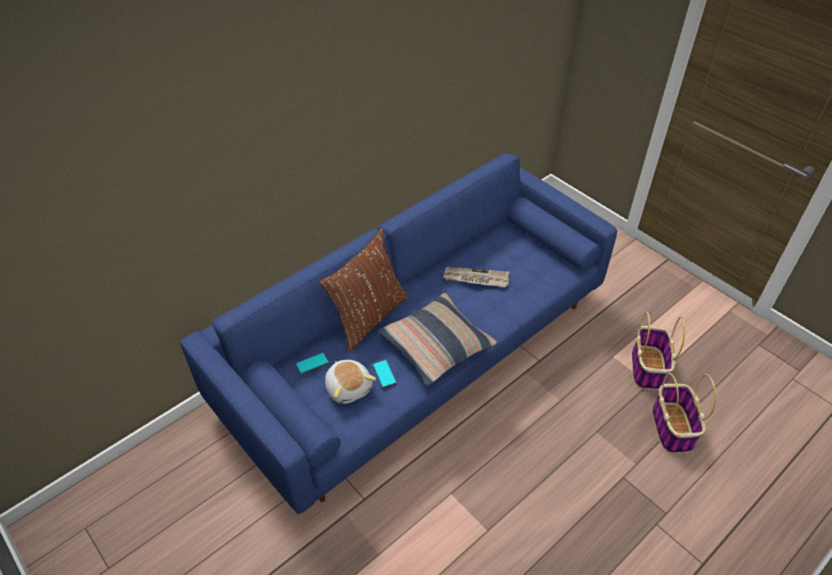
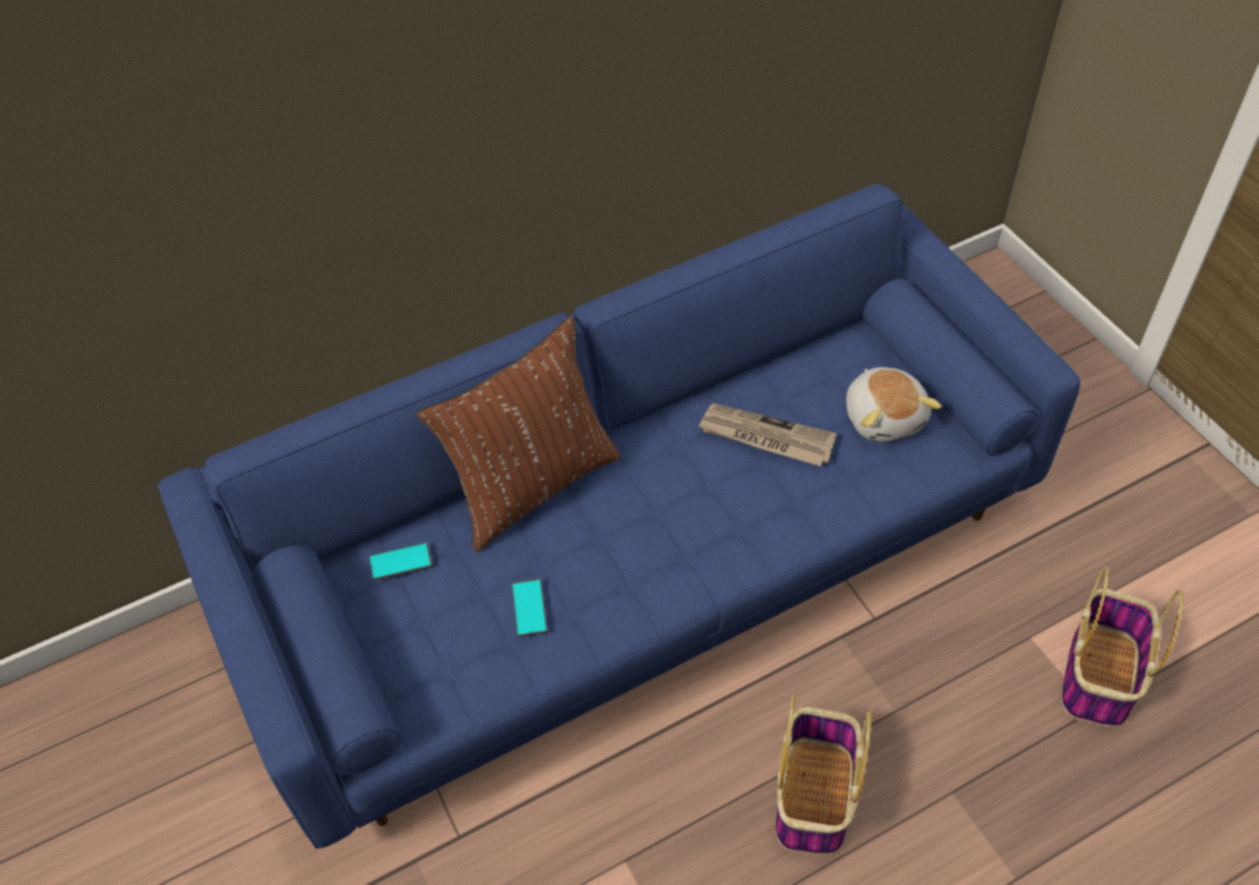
camera: 15 degrees right, 5 degrees up
plush toy [325,360,376,404] -> plush toy moved to [846,367,942,442]
pillow [377,293,497,387] -> none
basket [652,373,716,454] -> basket moved to [776,693,872,855]

